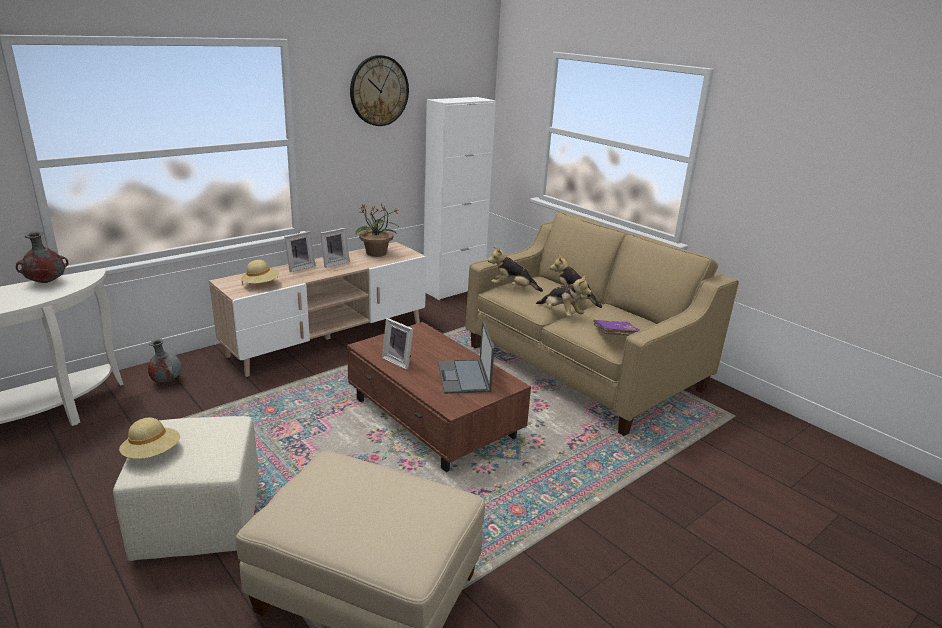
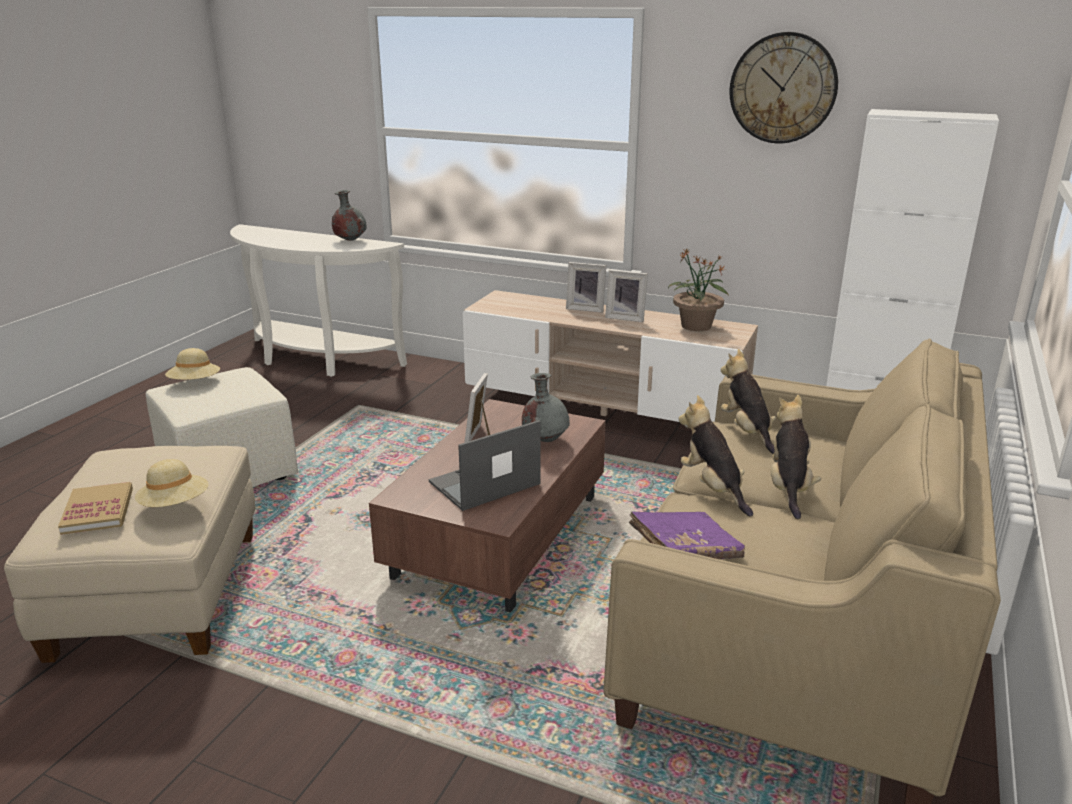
camera: 65 degrees right, 0 degrees up
grey vase [148,339,183,382] -> grey vase moved to [522,373,570,442]
beige hat [242,260,279,285] -> beige hat moved to [135,459,209,507]
plush toy [536,275,591,317] -> plush toy turned 135 degrees clockwise [679,395,753,517]
none -> book [58,482,133,535]

